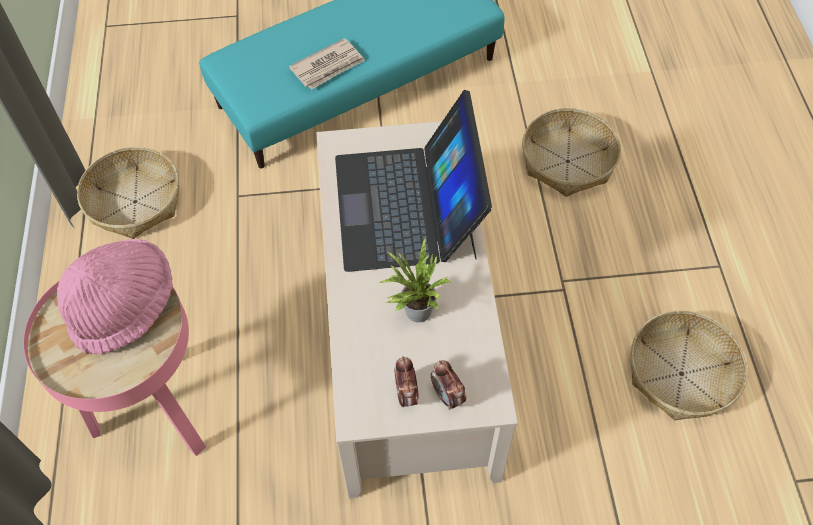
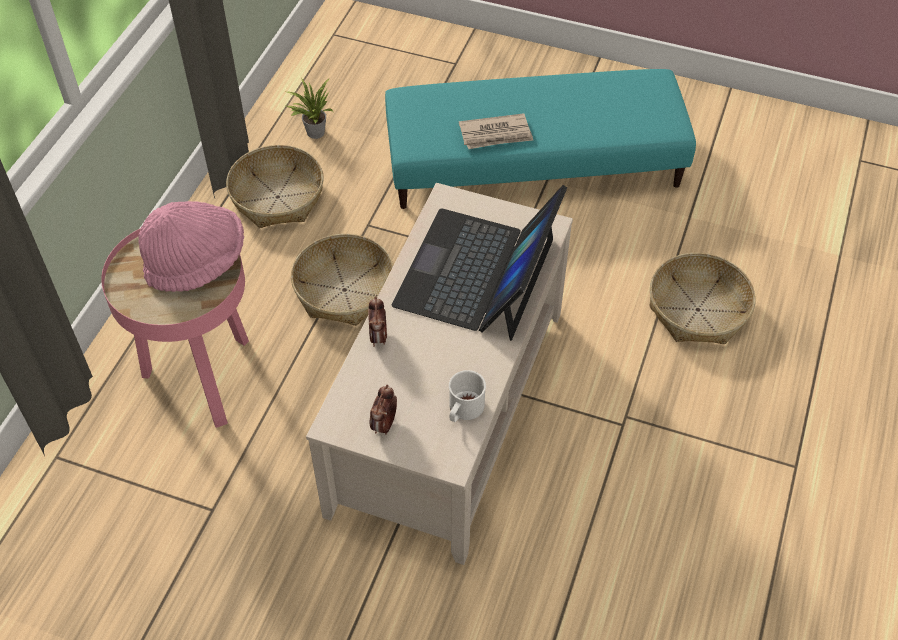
camera: 25 degrees right, 5 degrees down
potted plant [379,238,450,322] -> potted plant moved to [286,78,333,139]
alarm clock [431,360,466,410] -> alarm clock moved to [368,297,387,347]
basket [631,310,748,420] -> basket moved to [291,234,394,326]
none -> white mug [449,370,486,422]

